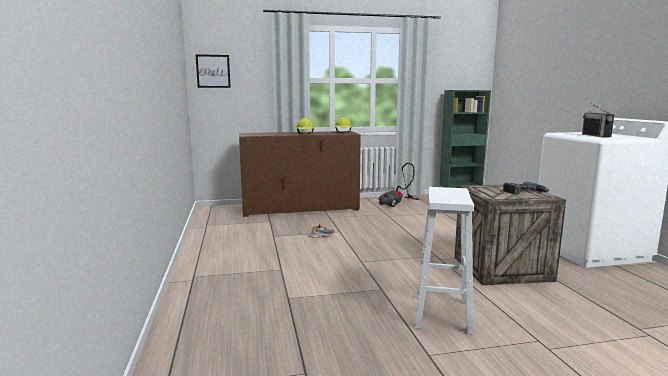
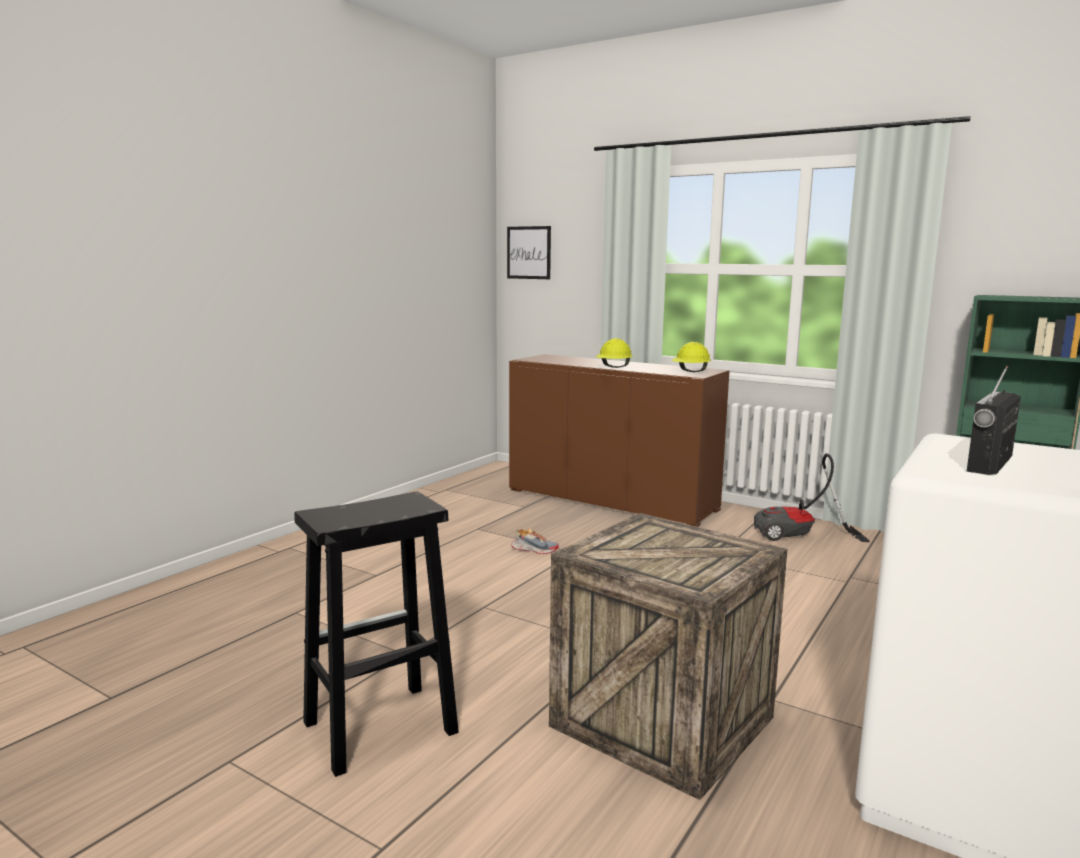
camera: 45 degrees right, 0 degrees up
white stool [415,187,474,335] -> black stool [294,491,459,777]
power drill [503,182,549,194] -> none

